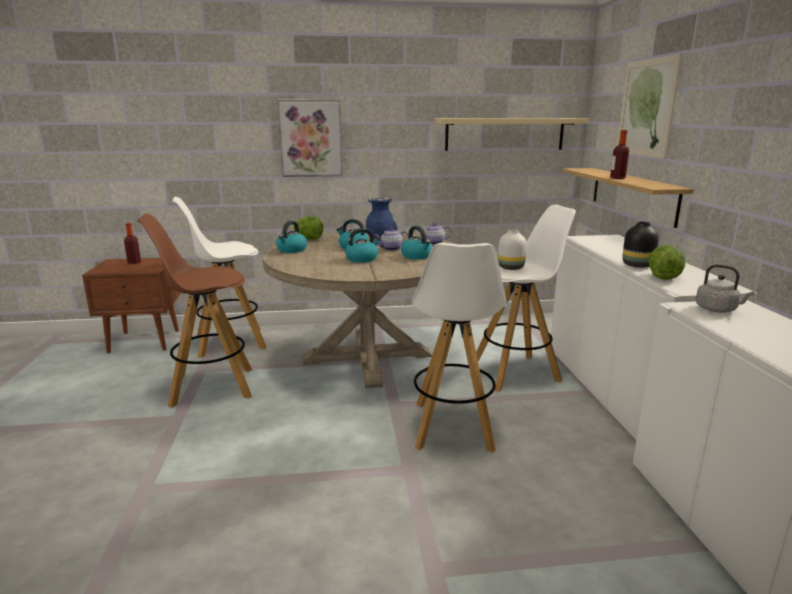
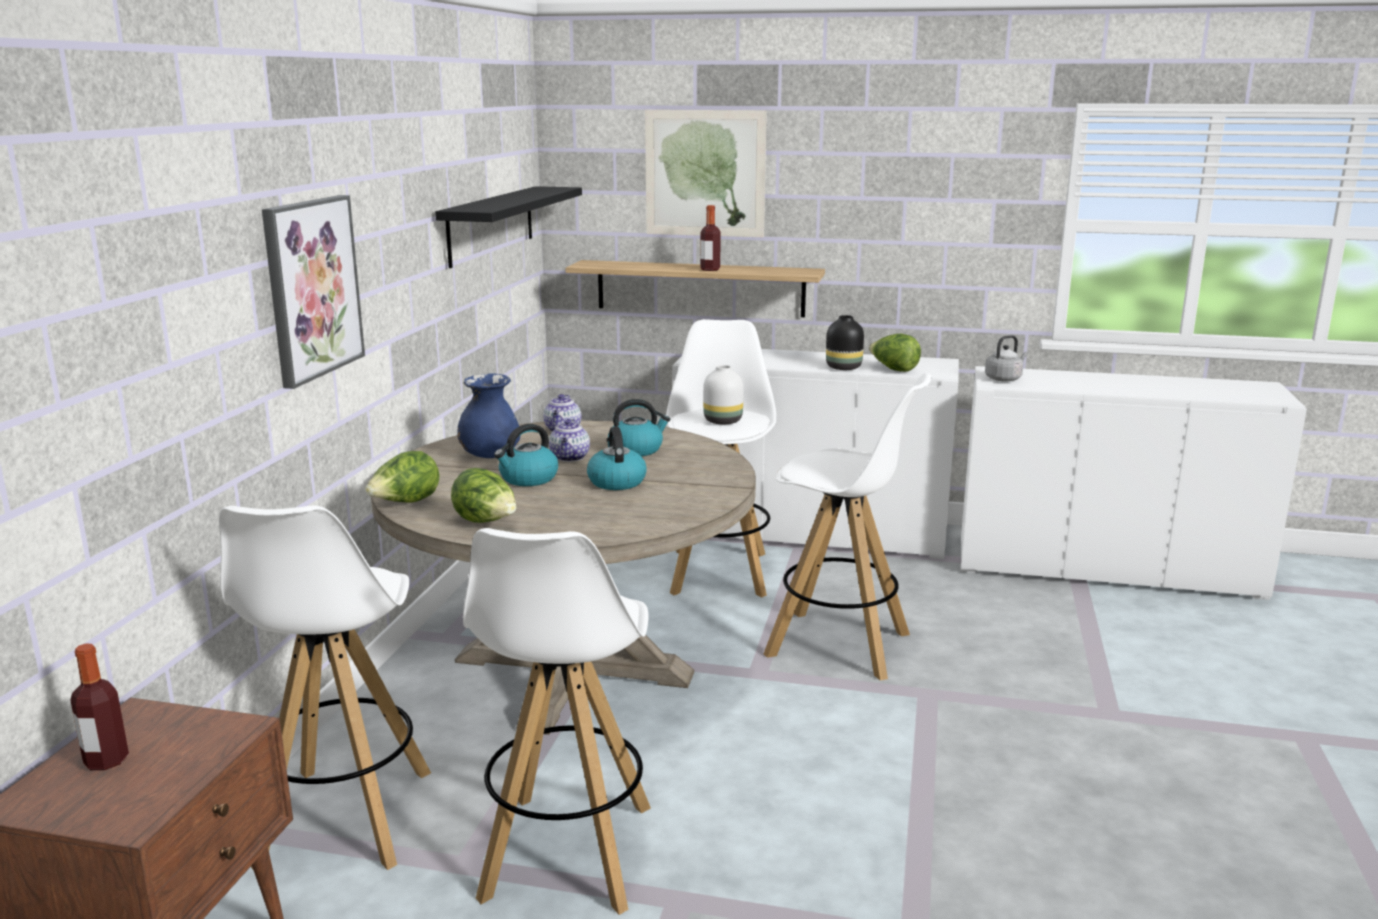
camera: 70 degrees left, 0 degrees up
brown stool [137,214,252,408] -> white stool [463,528,651,915]
kettle [276,221,307,253] -> lettuce [451,468,516,523]
beige shelf [434,118,589,151] -> black shelf [435,186,582,268]

